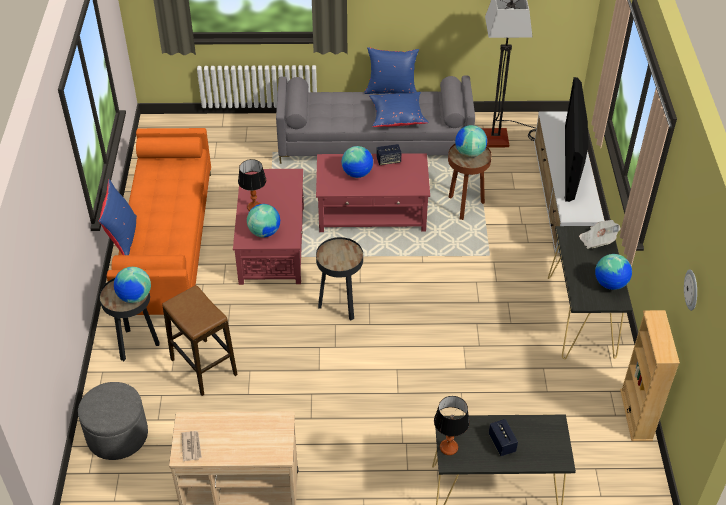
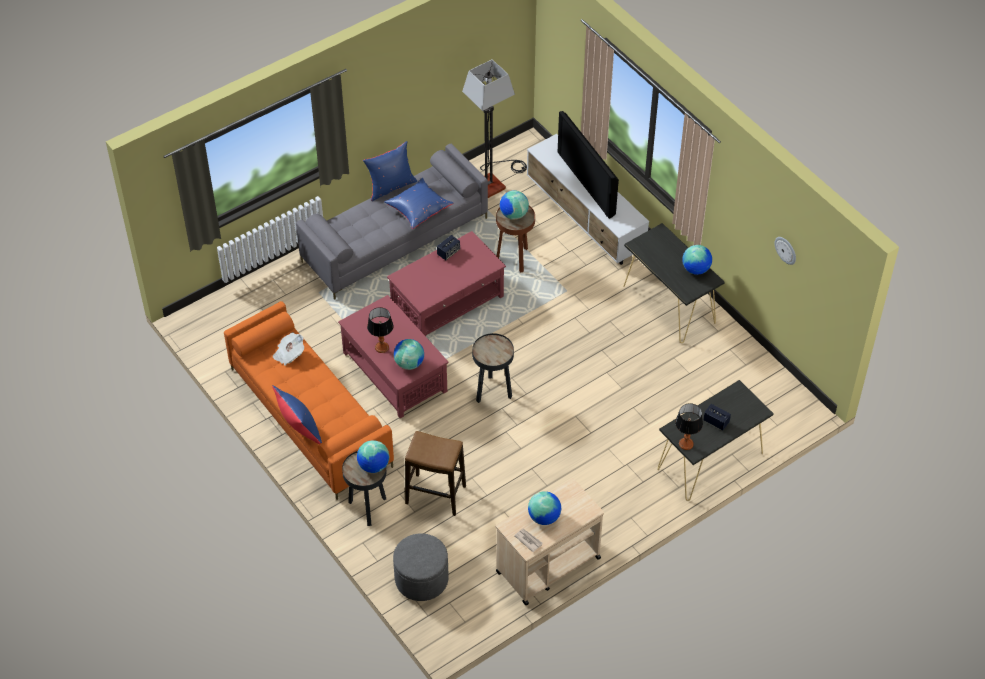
camera: 35 degrees left, 5 degrees up
globe [341,146,373,178] -> globe moved to [528,491,561,525]
newspaper [579,220,621,249] -> newspaper moved to [273,332,304,366]
beige bookcase [620,310,680,441] -> none

